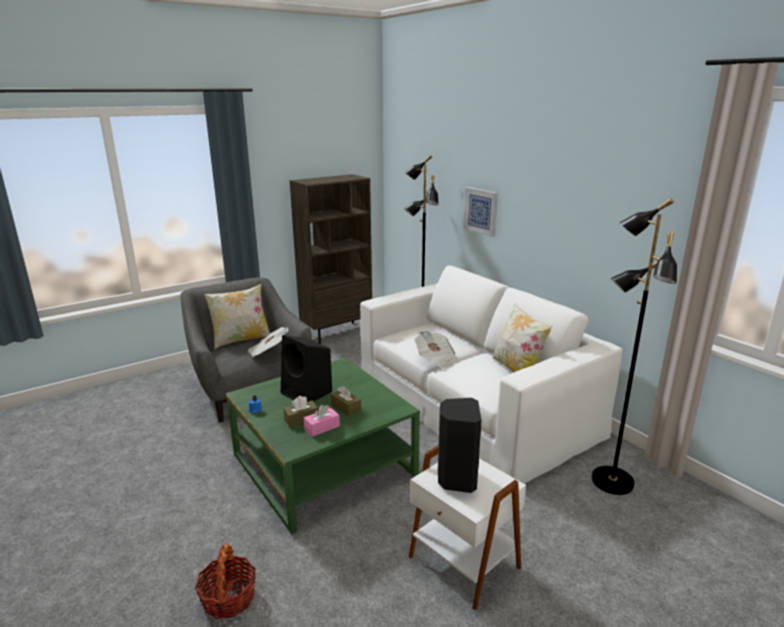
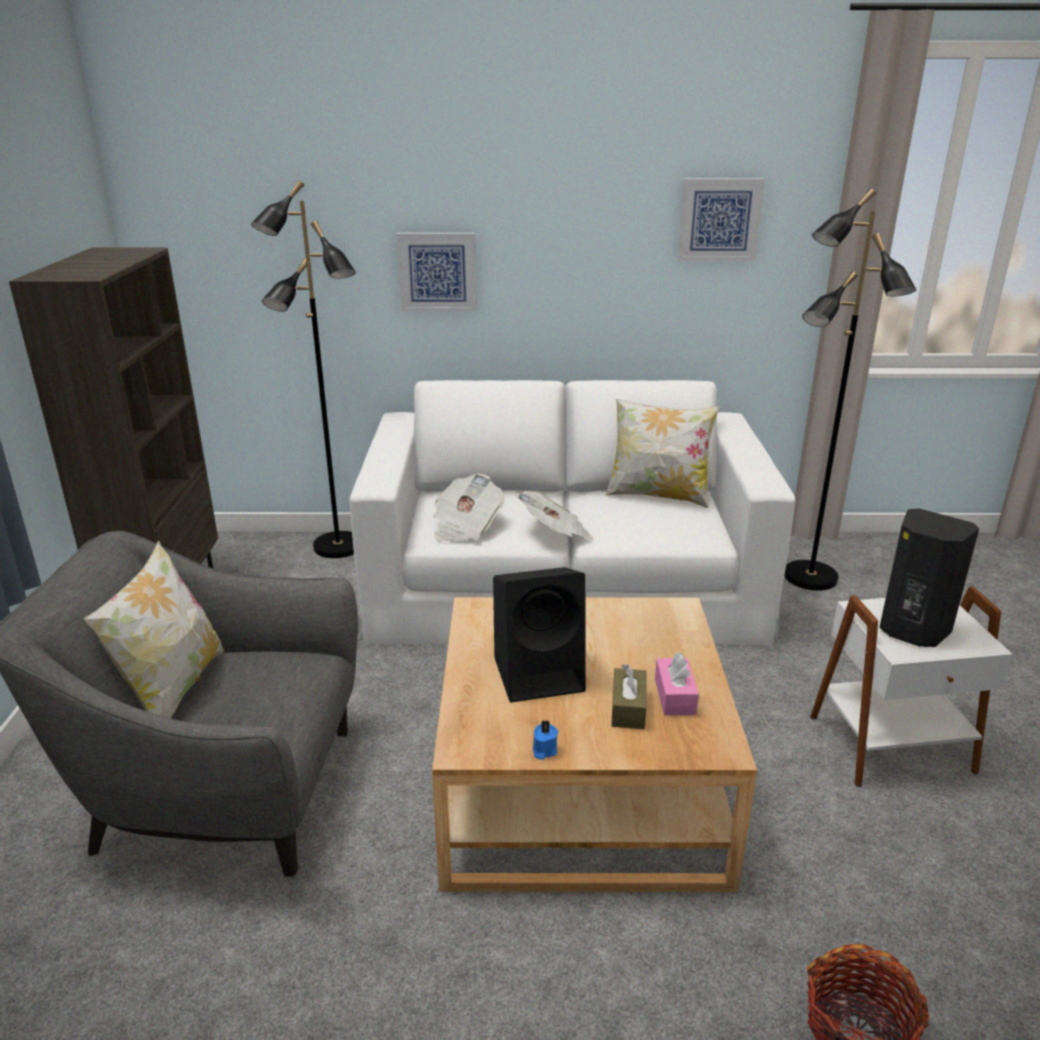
camera: 55 degrees left, 5 degrees up
green coffee table [226,358,420,534] -> beige coffee table [432,597,757,892]
newspaper [248,327,289,357] -> newspaper moved to [433,474,505,541]
brown tissue box [330,386,361,416] -> none
none -> picture [677,178,765,261]

